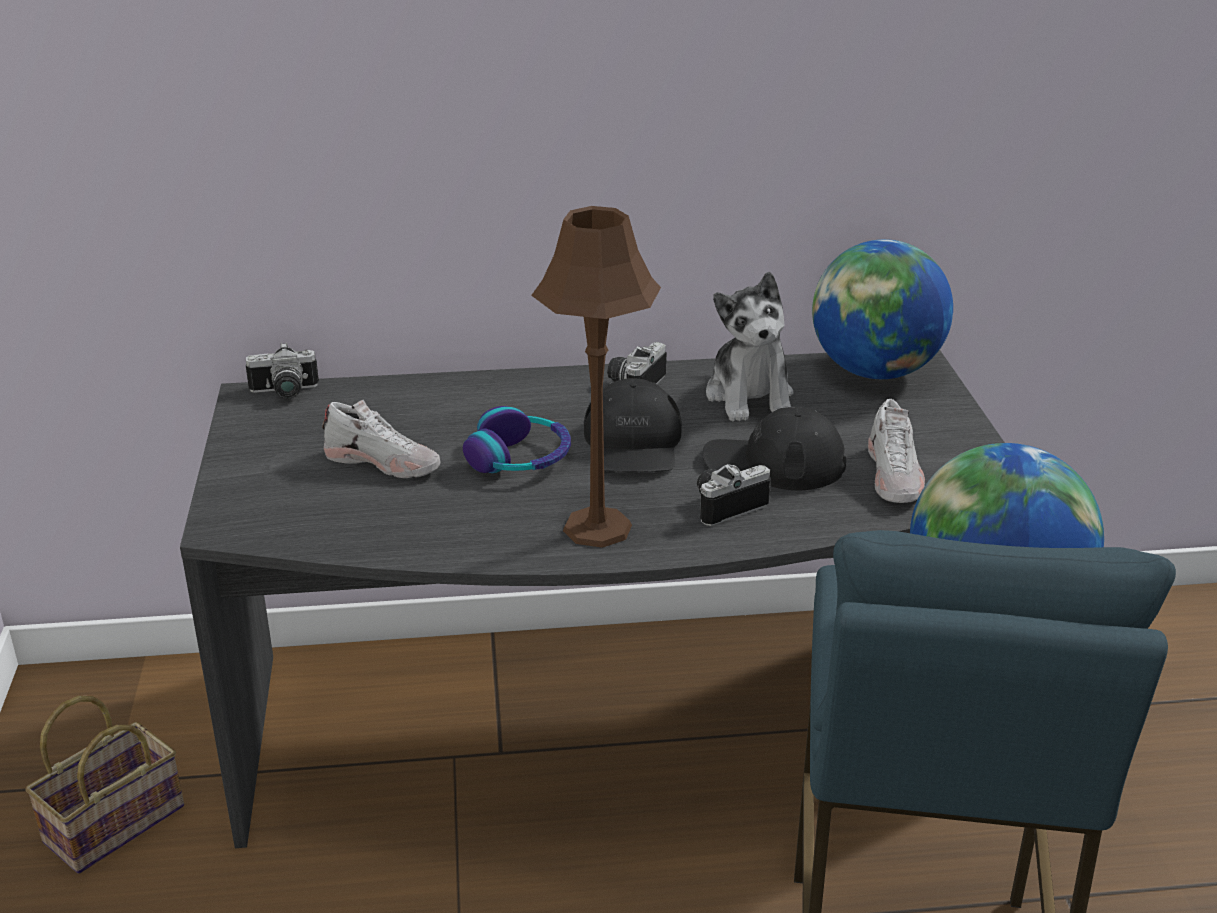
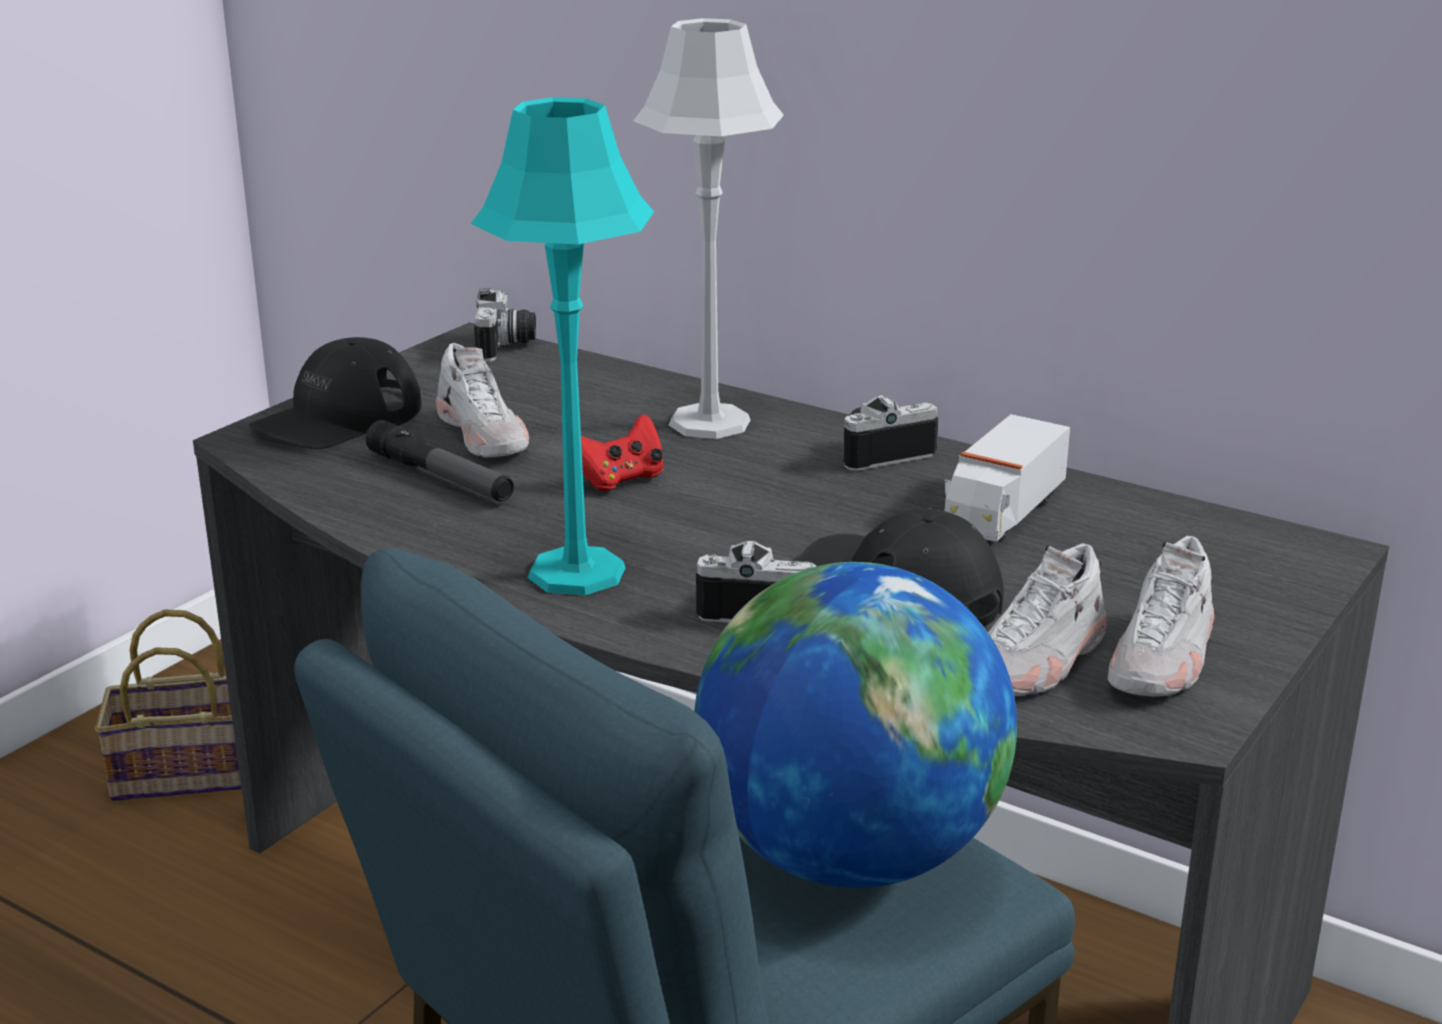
camera: 40 degrees right, 5 degrees down
camera [246,342,319,399] -> camera turned 120 degrees counterclockwise [474,288,536,362]
headphones [463,406,571,473] -> red game controller [581,414,664,491]
brown table lamp [531,206,661,548] -> turquoise table lamp [471,97,654,595]
black cap [584,378,682,472] -> black cap moved to [249,337,422,449]
plush toy [706,272,794,422] -> toy truck [945,414,1070,541]
globe [812,239,953,379] -> none
none -> flashlight [366,420,514,502]
none -> grey table lamp [633,18,784,439]
none -> white shoe [1108,536,1215,697]

